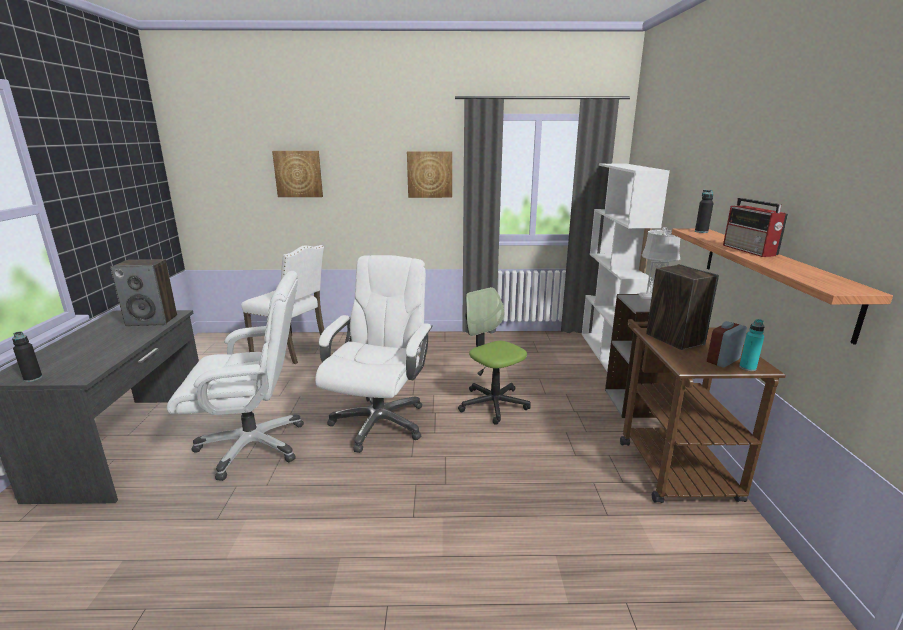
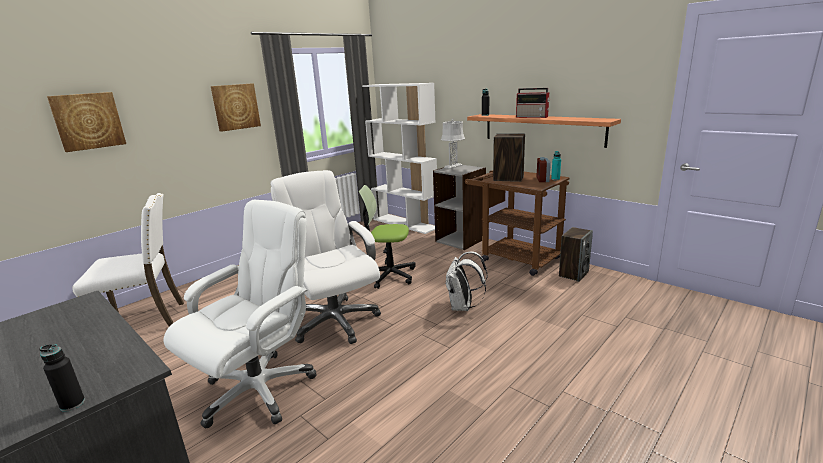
camera: 45 degrees left, 0 degrees up
speaker [110,259,177,326] -> speaker moved to [559,227,593,282]
none -> white backpack [446,251,488,311]

